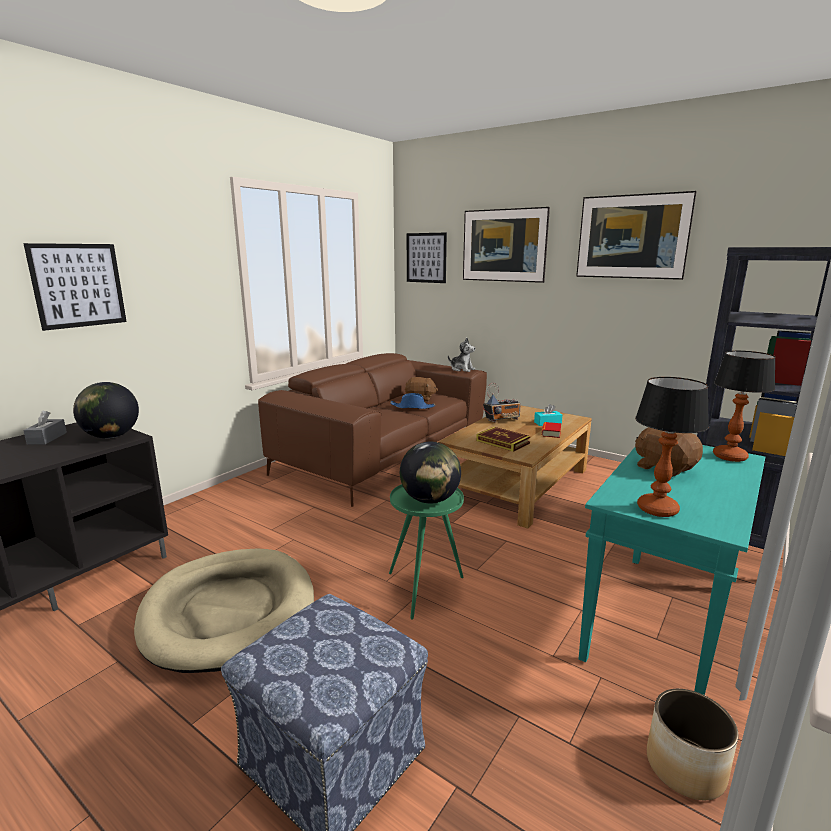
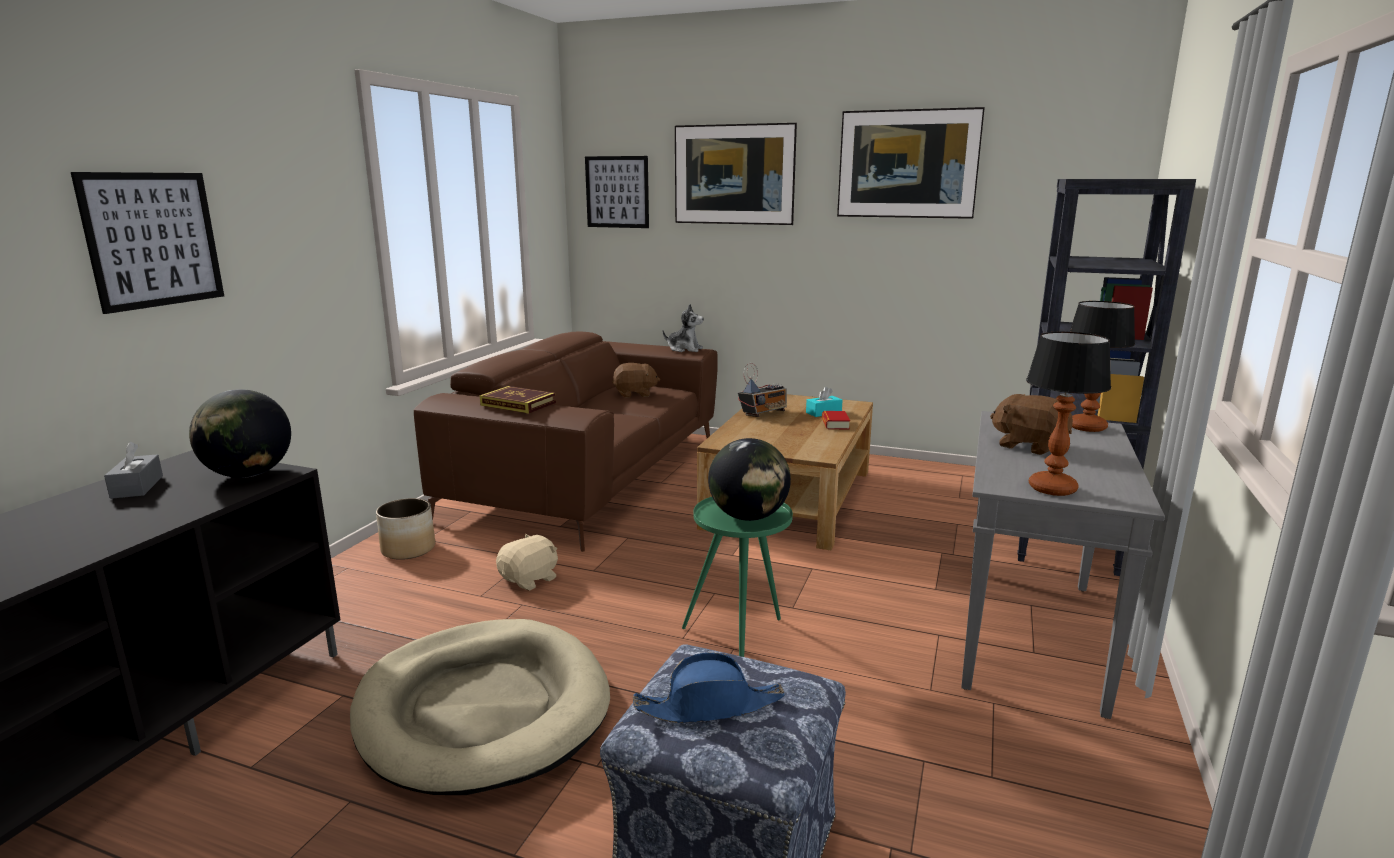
camera: 15 degrees left, 0 degrees up
blue hat [390,393,435,409] -> blue hat moved to [633,652,785,723]
book [476,427,531,452] -> book moved to [480,386,556,414]
turquoise console table [579,445,765,695] -> grey console table [961,411,1165,719]
planter [647,689,738,800] -> planter moved to [376,498,435,560]
none -> beige plush toy [496,534,558,591]

